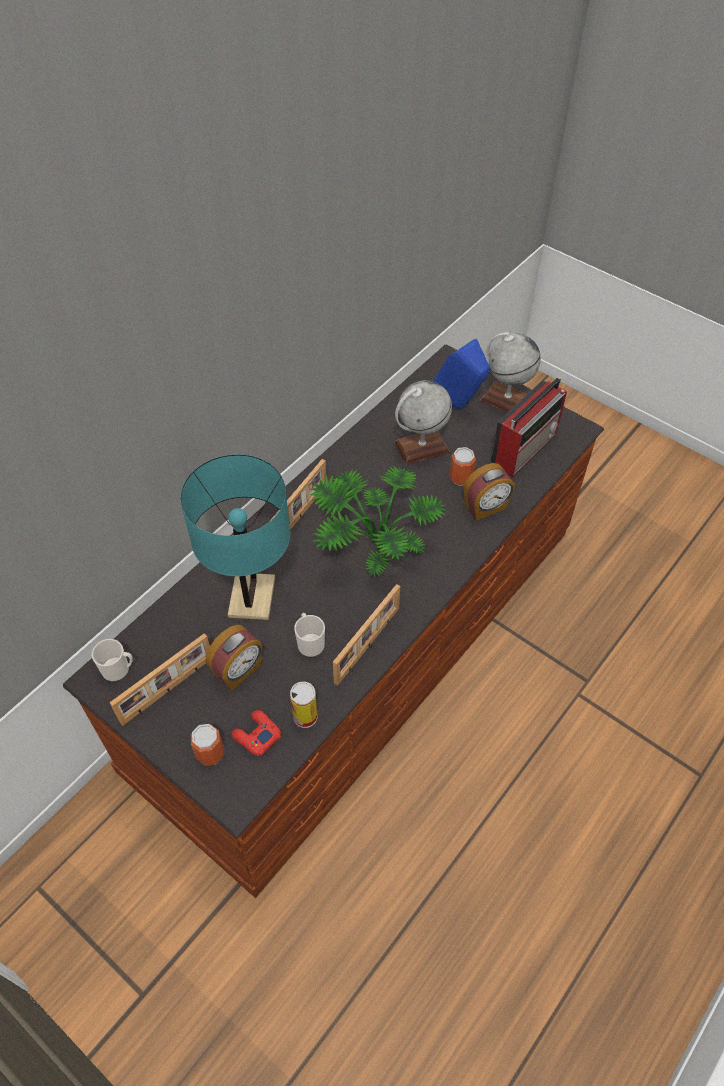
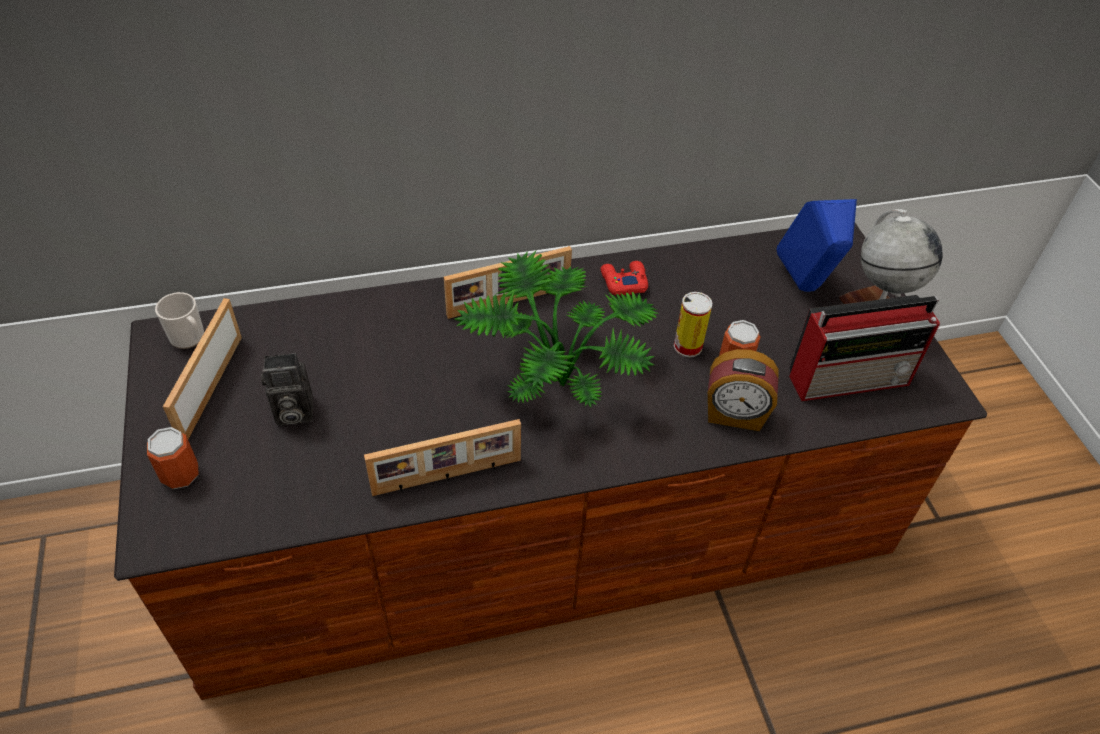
camera: 35 degrees right, 5 degrees down
picture frame [110,633,210,726] -> picture frame turned 105 degrees clockwise [163,298,242,439]
turquoise table lamp [180,454,290,620] -> none
alarm clock [205,625,263,691] -> camera [261,353,313,426]
red game controller [231,710,281,756] -> red game controller moved to [601,261,648,296]
can [290,682,317,728] -> can moved to [674,292,712,357]
mug [294,613,325,657] -> none
globe [394,380,452,465] -> none

